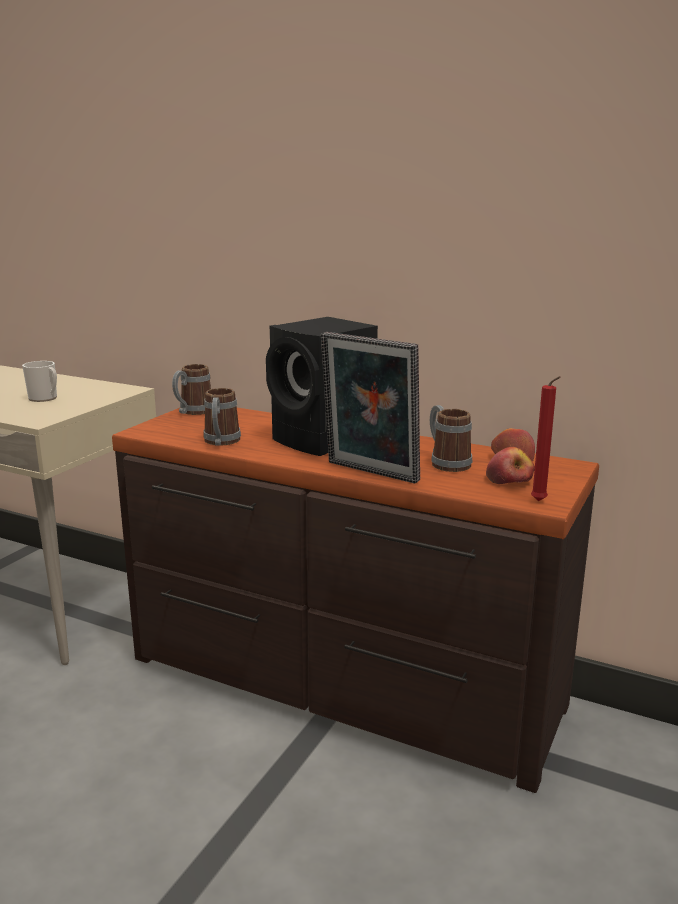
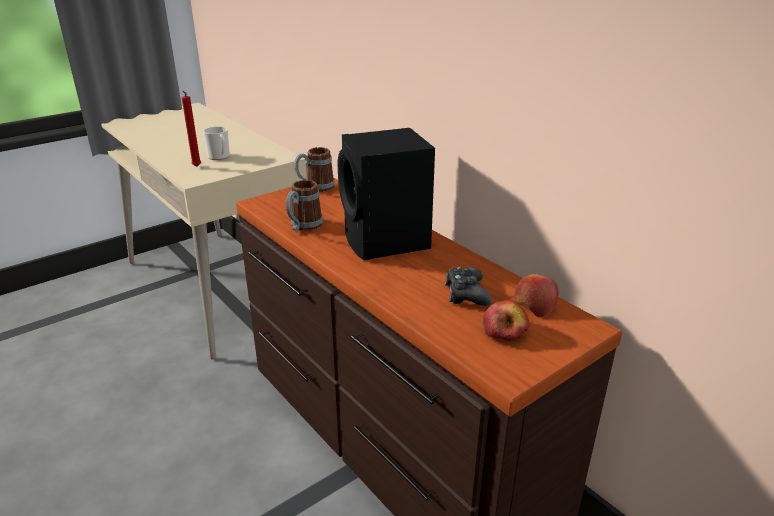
camera: 25 degrees right, 10 degrees up
picture frame [321,332,420,483] -> none
mug [430,405,472,472] -> black game controller [444,267,492,306]
red candle [531,376,561,501] -> red candle moved to [182,91,201,167]

